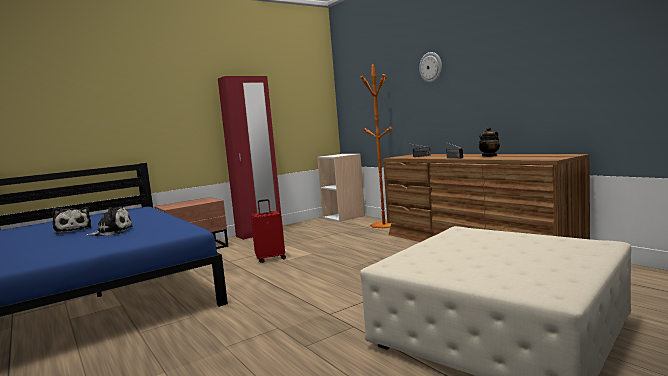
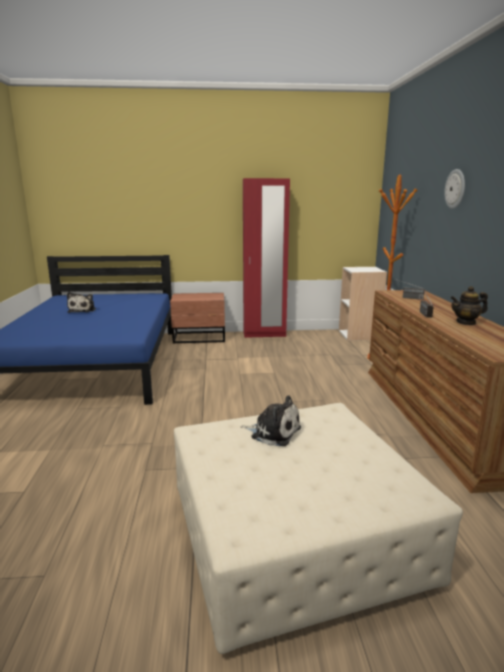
camera: 30 degrees right, 10 degrees up
plush toy [85,206,133,236] -> plush toy moved to [240,395,301,446]
red suitcase [251,199,286,263] -> none

